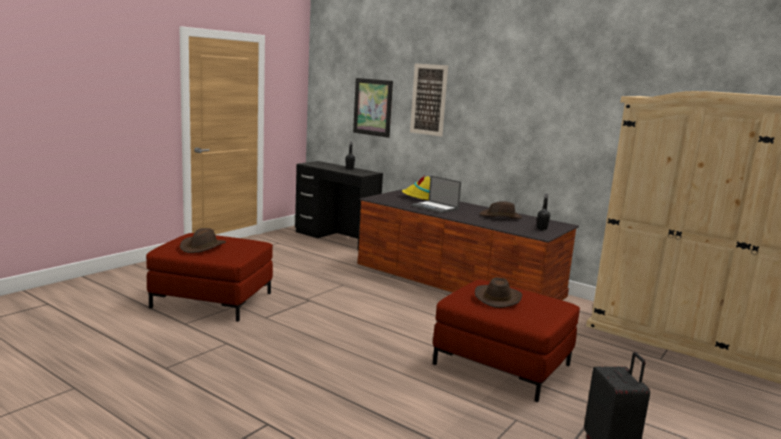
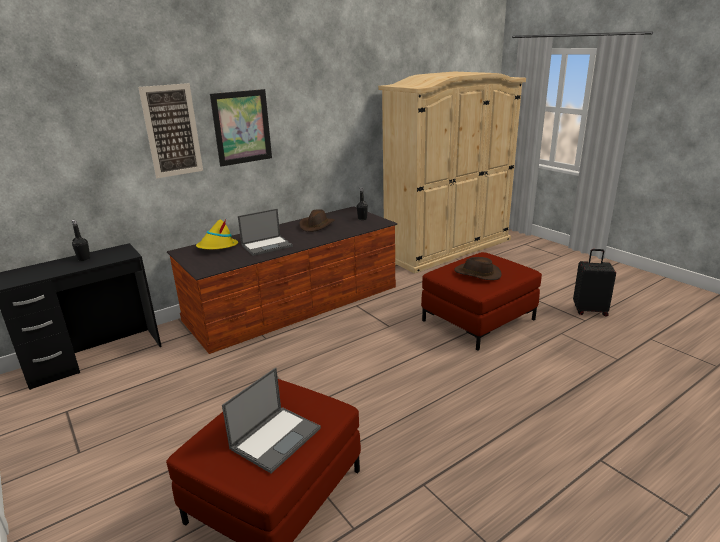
camera: 70 degrees left, 10 degrees up
brown hat [180,228,226,253] -> laptop [222,368,321,473]
picture [353,78,393,138] -> picture moved to [210,89,272,166]

